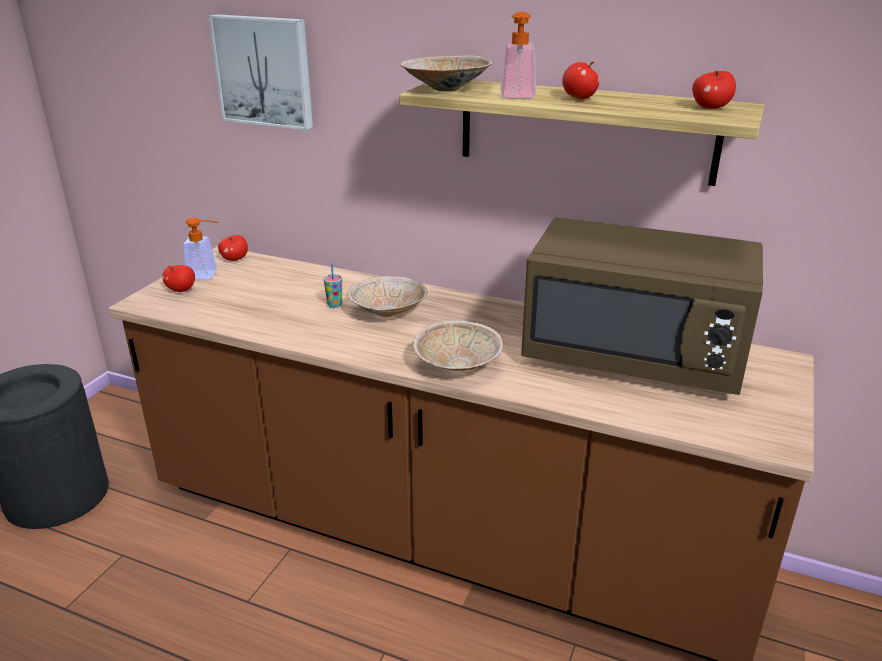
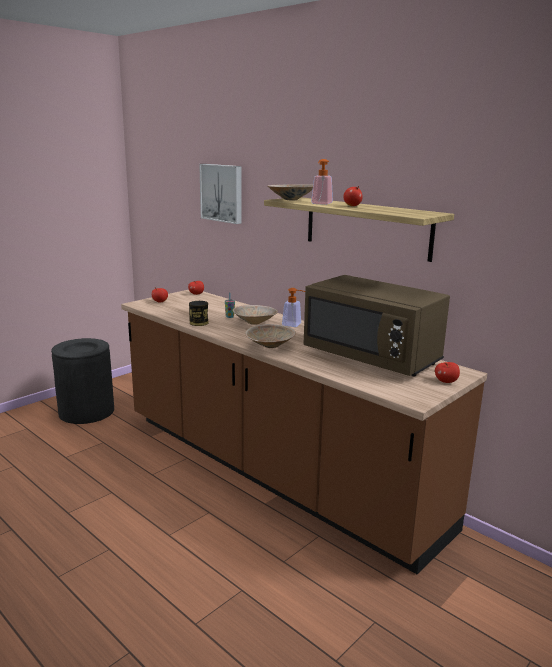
camera: 20 degrees right, 10 degrees down
soap dispenser [184,217,218,279] -> soap dispenser moved to [282,288,305,327]
apple [692,71,736,109] -> apple moved to [435,362,460,383]
none -> can [189,301,209,326]

